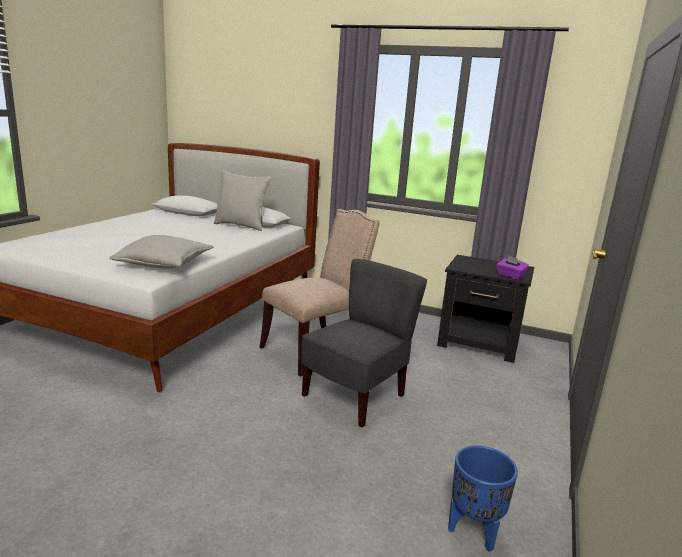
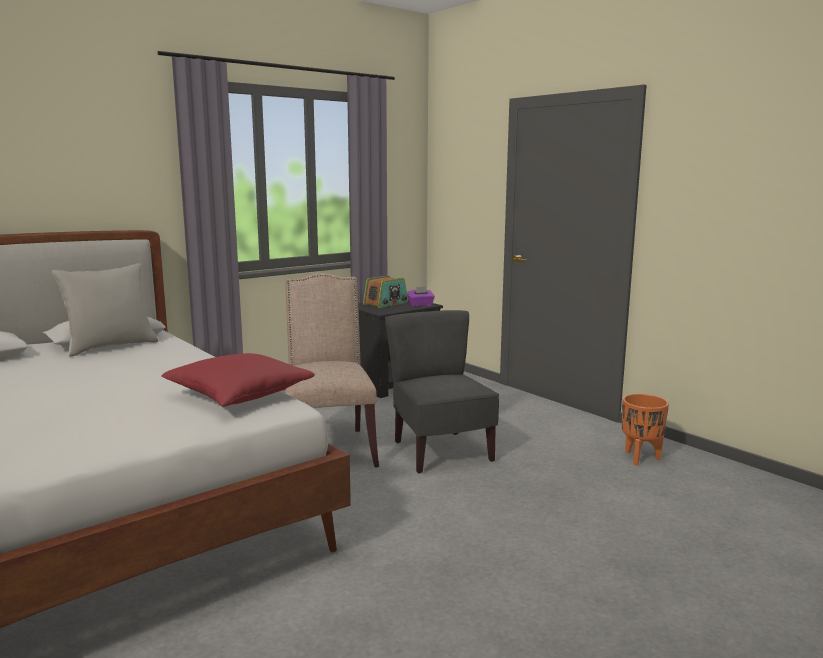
camera: 60 degrees left, 5 degrees down
grey pillow [109,235,213,269] -> red pillow [161,353,315,407]
blue planter [448,445,518,552] -> orange planter [622,394,669,466]
none -> radio [363,275,408,308]

